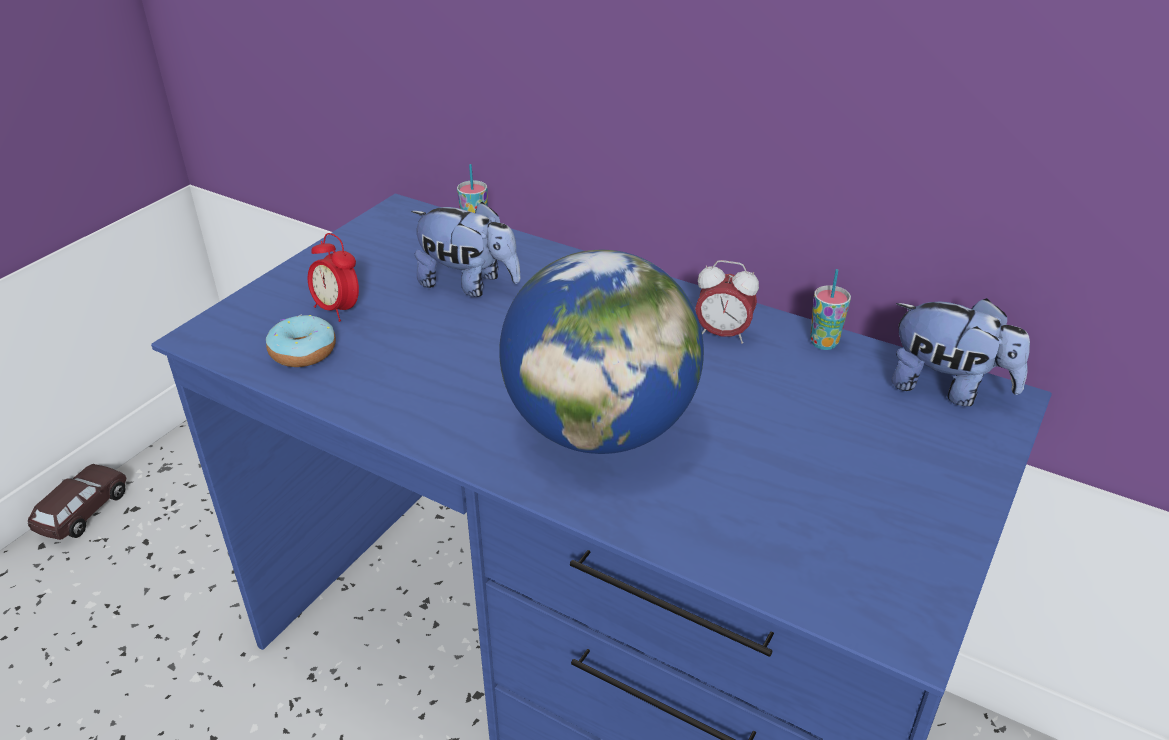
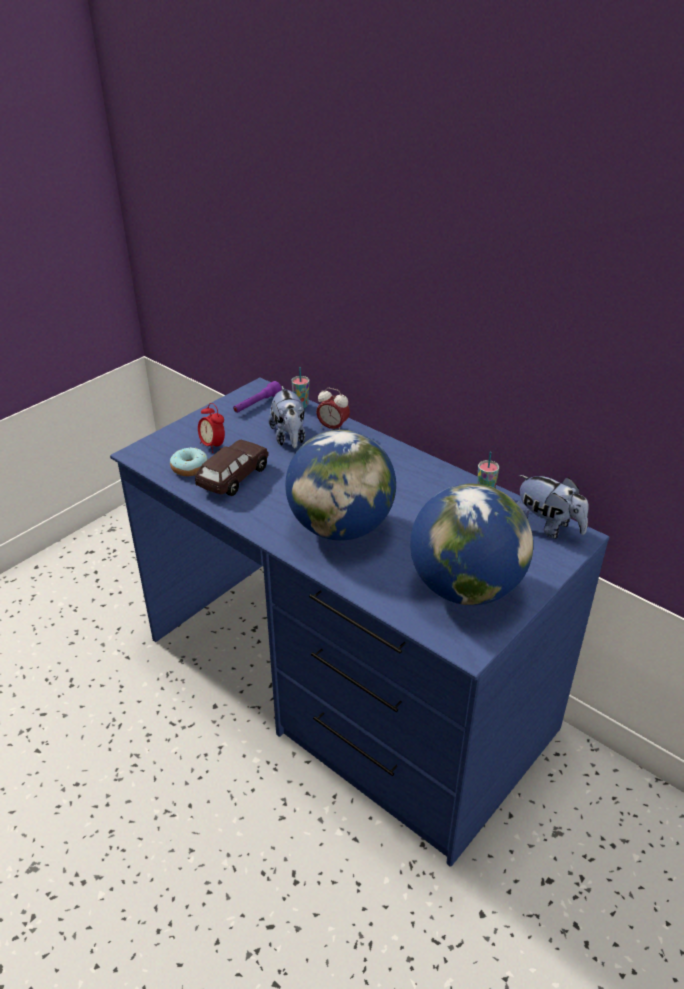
camera: 10 degrees right, 0 degrees up
brown toy car [28,464,126,540] -> brown toy car moved to [195,440,269,496]
plush toy [411,202,521,297] -> plush toy turned 45 degrees clockwise [268,386,306,449]
alarm clock [695,260,759,344] -> alarm clock moved to [316,388,350,430]
none -> purple flashlight [233,381,282,413]
none -> globe [410,484,533,605]

